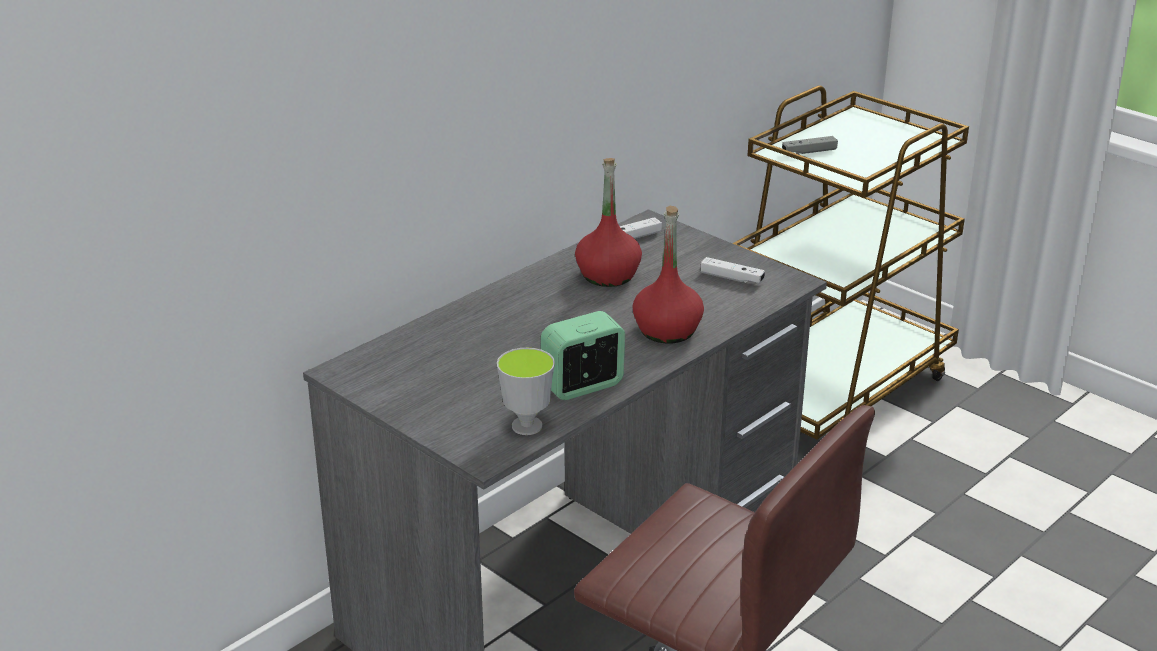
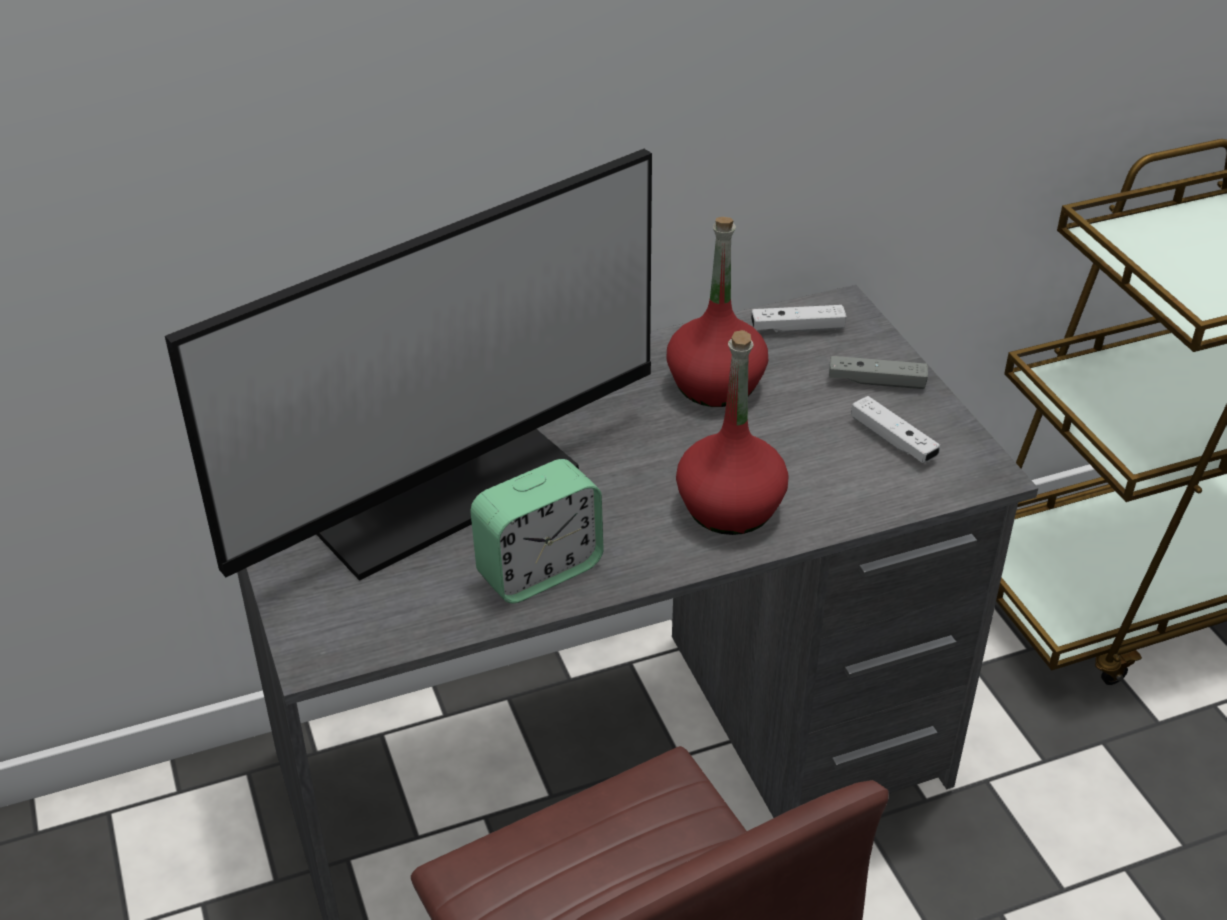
camera: 25 degrees right, 10 degrees up
cup [497,348,555,435] -> none
alarm clock [541,311,625,400] -> alarm clock turned 150 degrees clockwise [470,459,604,603]
grey game controller [782,136,838,154] -> grey game controller moved to [829,356,928,389]
none -> monitor [165,149,652,581]

